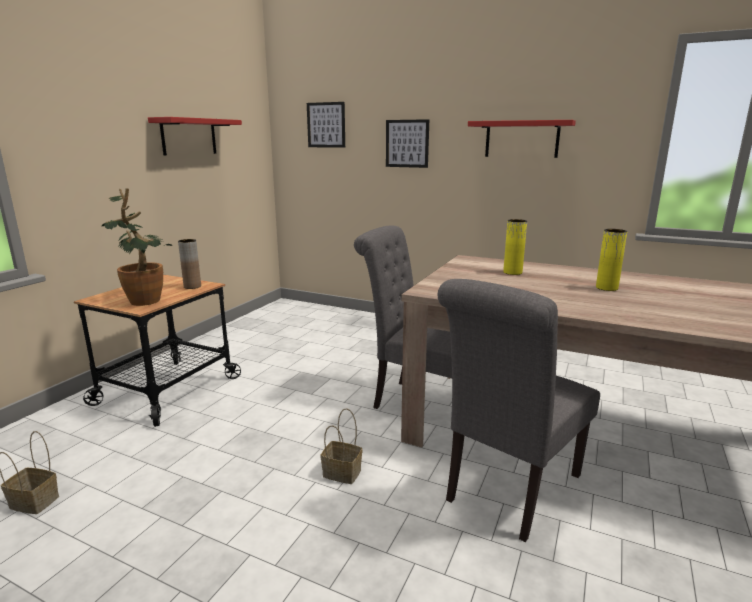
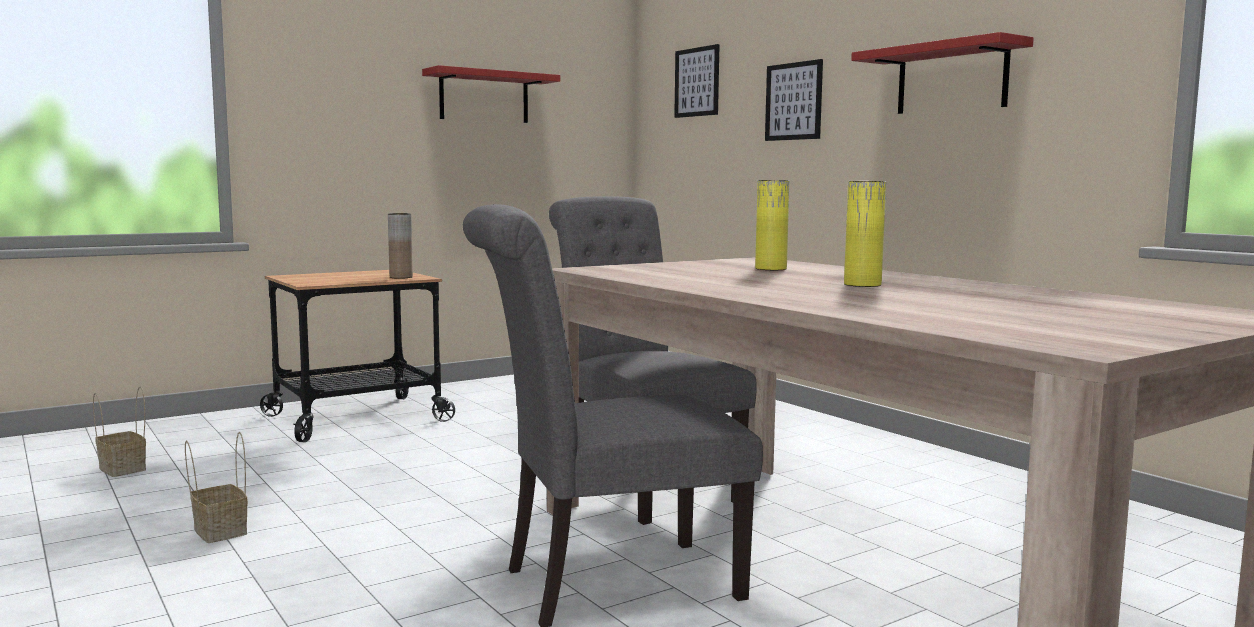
camera: 30 degrees right, 10 degrees down
potted plant [102,188,172,306] -> none
basket [321,408,362,484] -> basket moved to [185,432,248,543]

